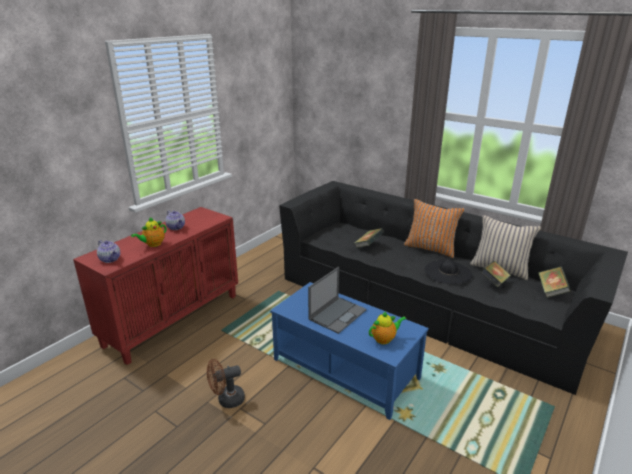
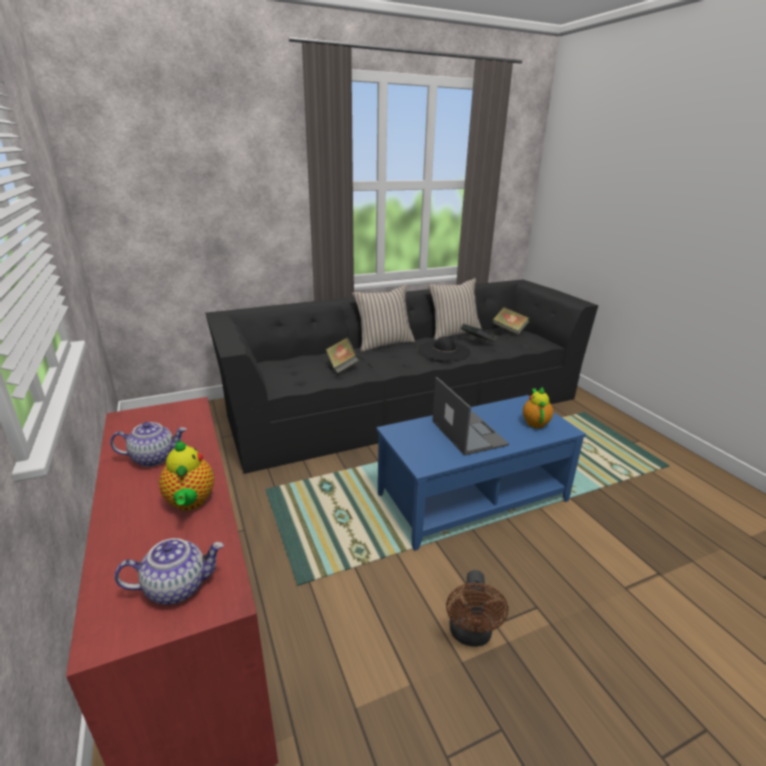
camera: 60 degrees left, 0 degrees up
orange pillow [404,199,465,258] -> beige pillow [352,285,415,352]

